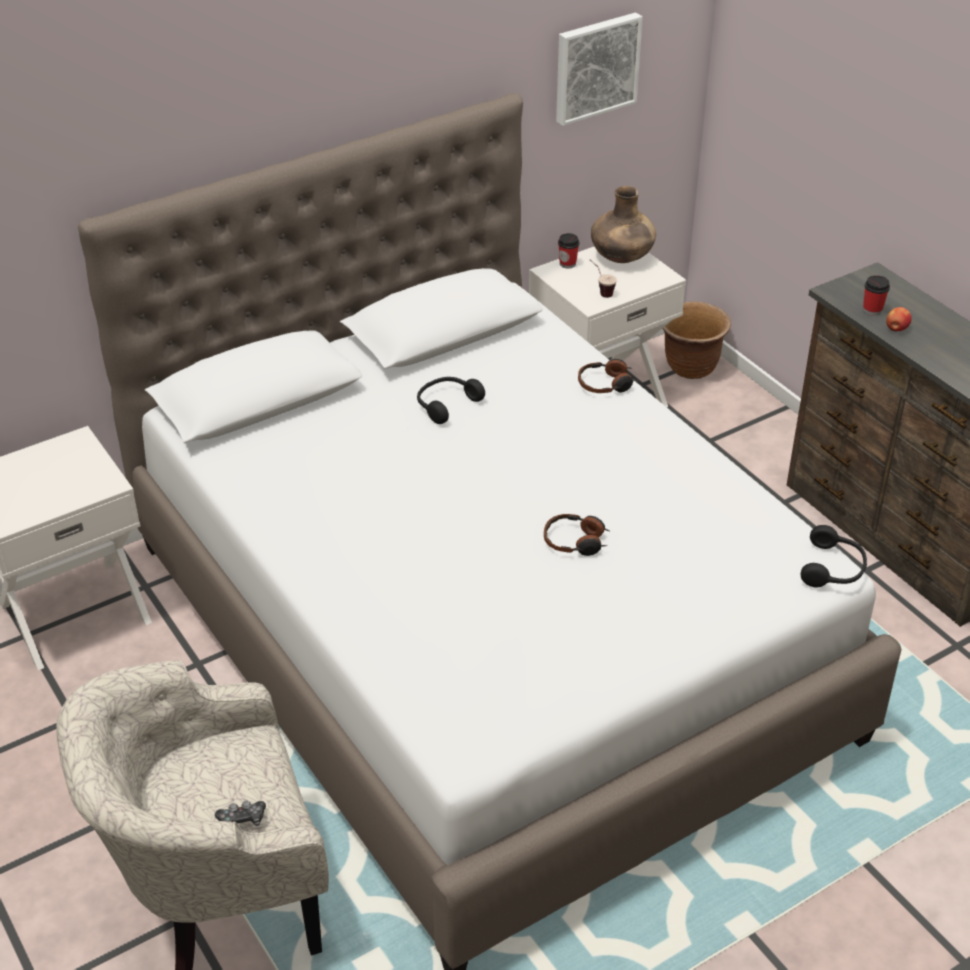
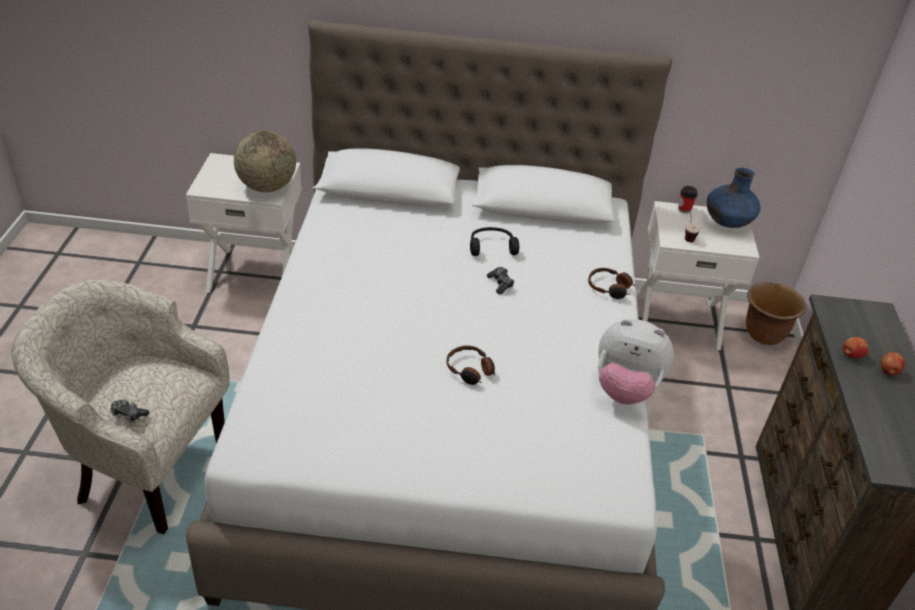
camera: 35 degrees right, 0 degrees up
picture [556,12,643,126] -> none
brown vase [591,186,656,263] -> blue vase [707,168,761,228]
black headphones [801,525,867,587] -> none
cup [863,275,890,316] -> none
none -> globe [234,130,296,192]
none -> game controller [487,267,514,294]
none -> plush toy [597,319,674,404]
none -> apple [881,352,905,375]

